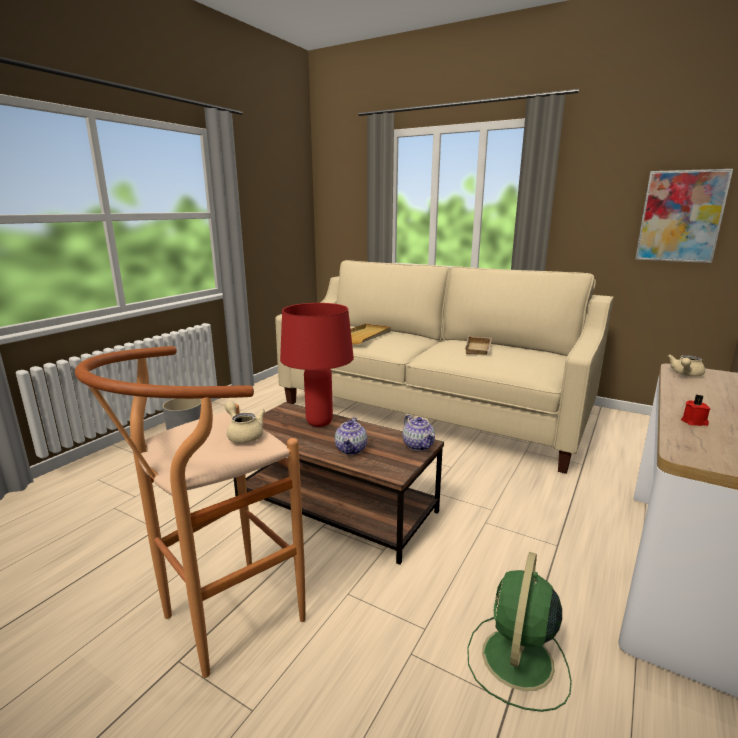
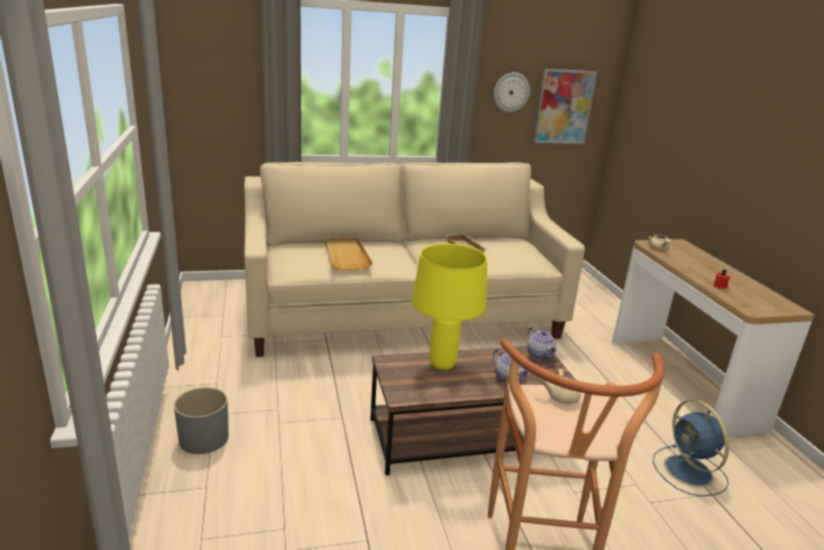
camera: 45 degrees left, 5 degrees up
red table lamp [280,303,354,427] -> yellow table lamp [412,244,487,370]
teapot [403,415,435,451] -> teapot turned 45 degrees clockwise [527,327,558,360]
green fan [467,552,572,712] -> blue fan [653,400,729,496]
none -> wall clock [494,72,530,112]

